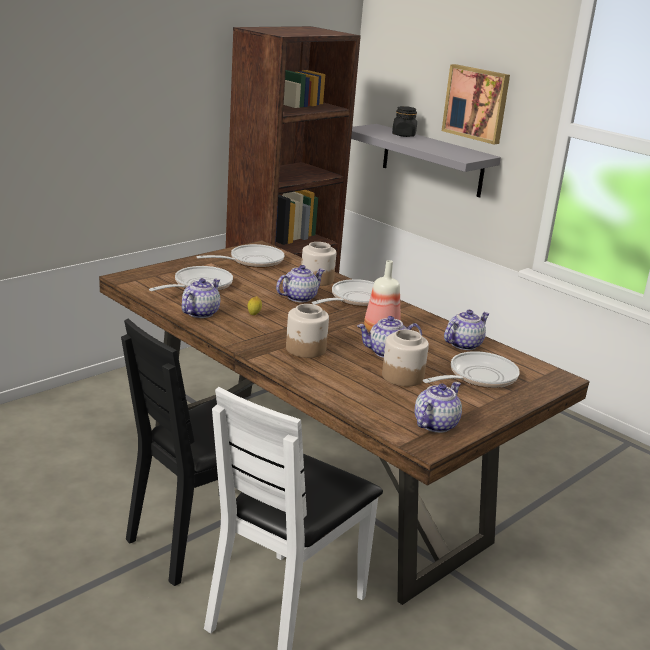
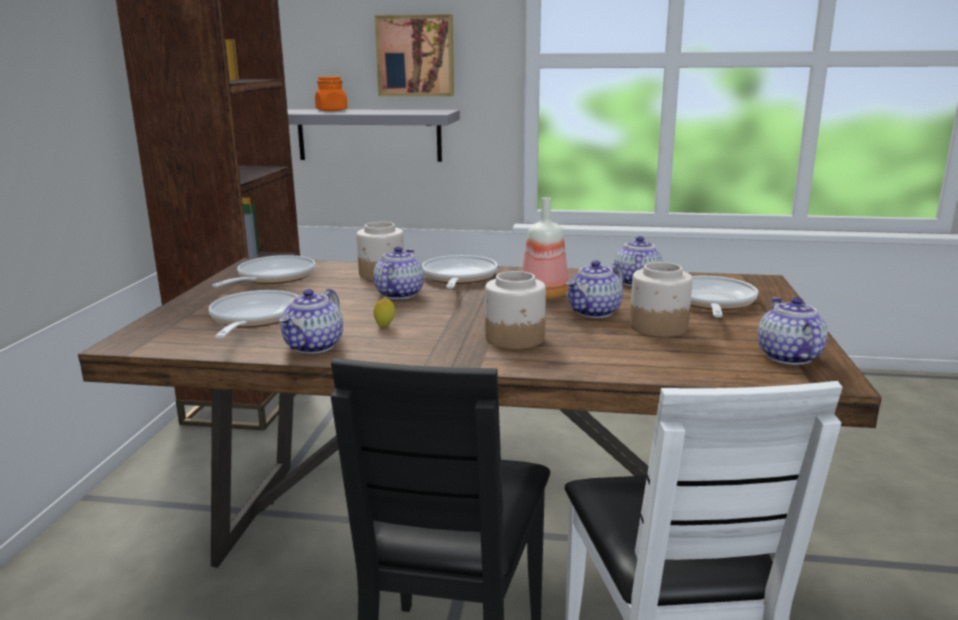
camera: 35 degrees left, 5 degrees down
teapot [182,278,220,318] -> teapot turned 150 degrees counterclockwise [279,289,343,354]
black jar [392,106,417,137] -> orange jar [315,77,348,111]

